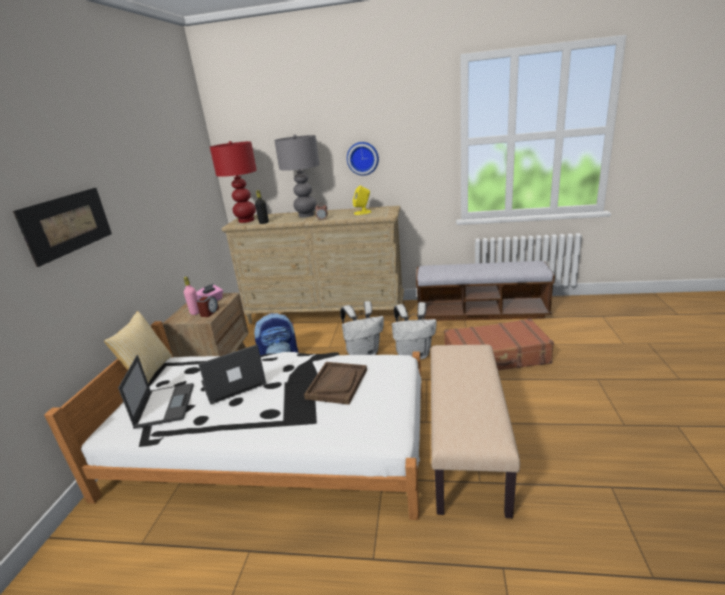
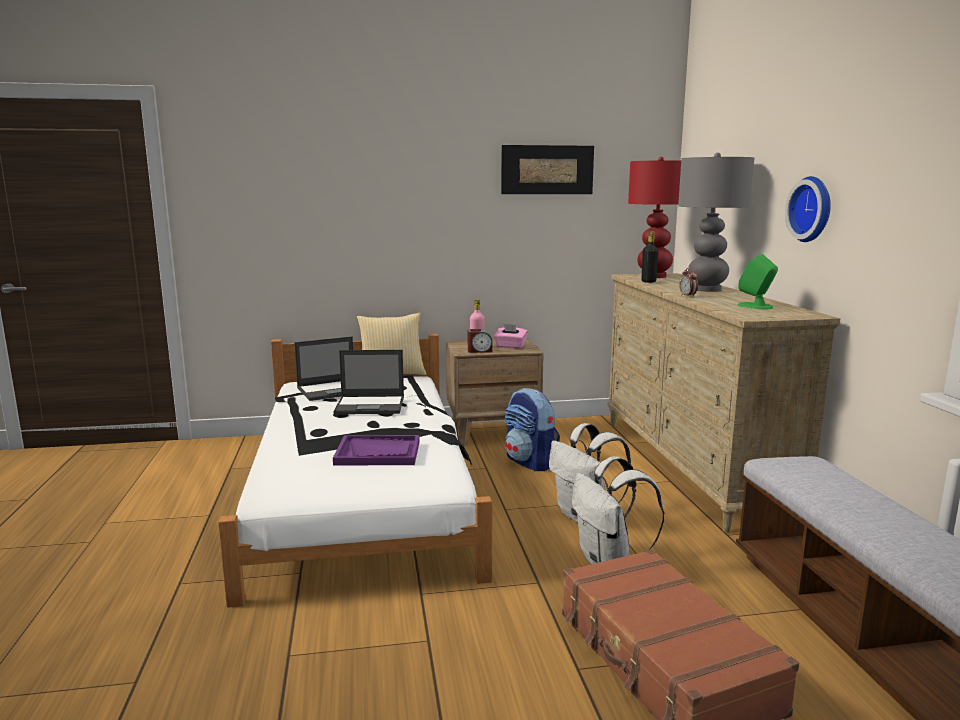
camera: 70 degrees right, 10 degrees down
picture [13,188,112,267] -> picture moved to [501,145,594,194]
laptop [199,344,266,404] -> laptop turned 135 degrees clockwise [333,350,404,414]
brown tray [304,362,367,405] -> purple tray [333,435,420,465]
yellow speaker [353,185,371,215] -> green speaker [737,254,778,310]
beige bench [431,345,520,518] -> none

